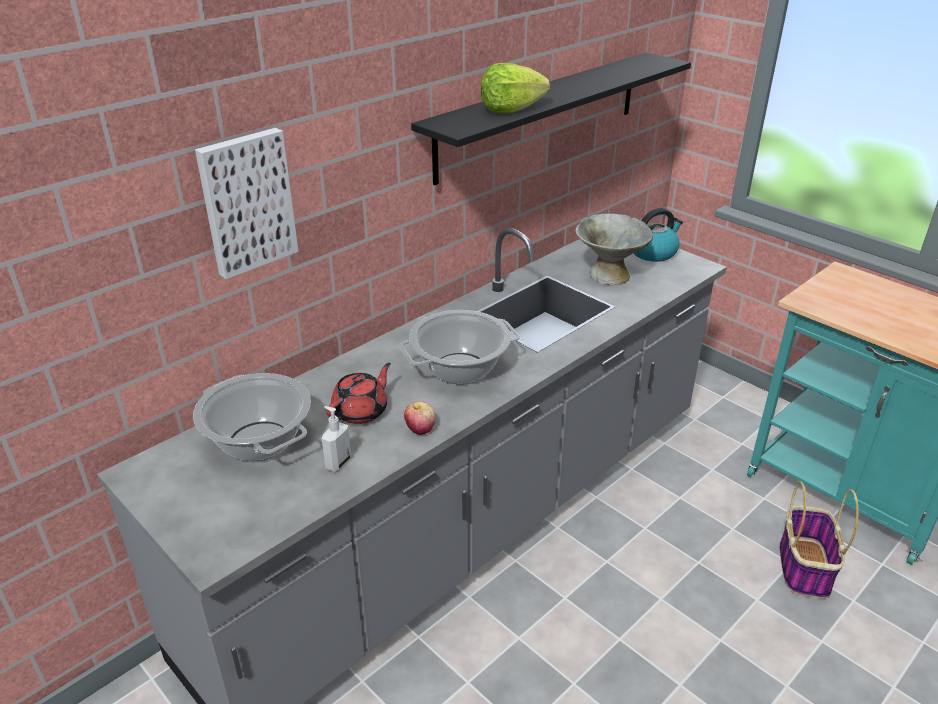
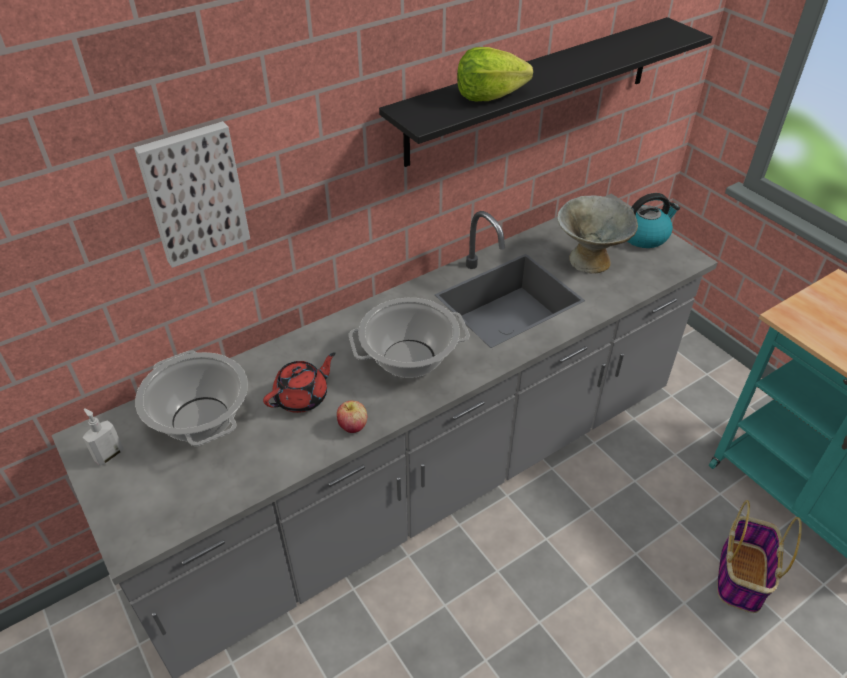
camera: 10 degrees right, 10 degrees up
soap dispenser [322,406,351,472] -> soap dispenser moved to [83,408,124,466]

